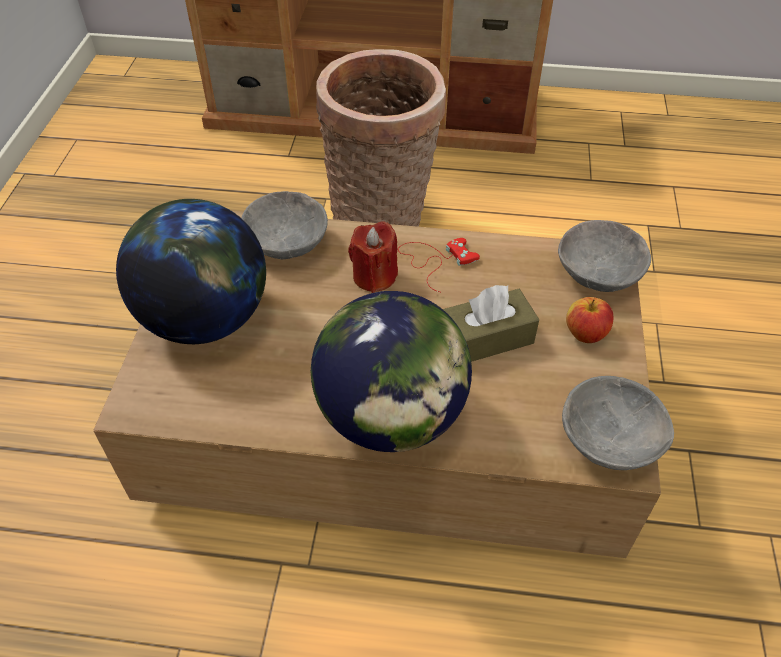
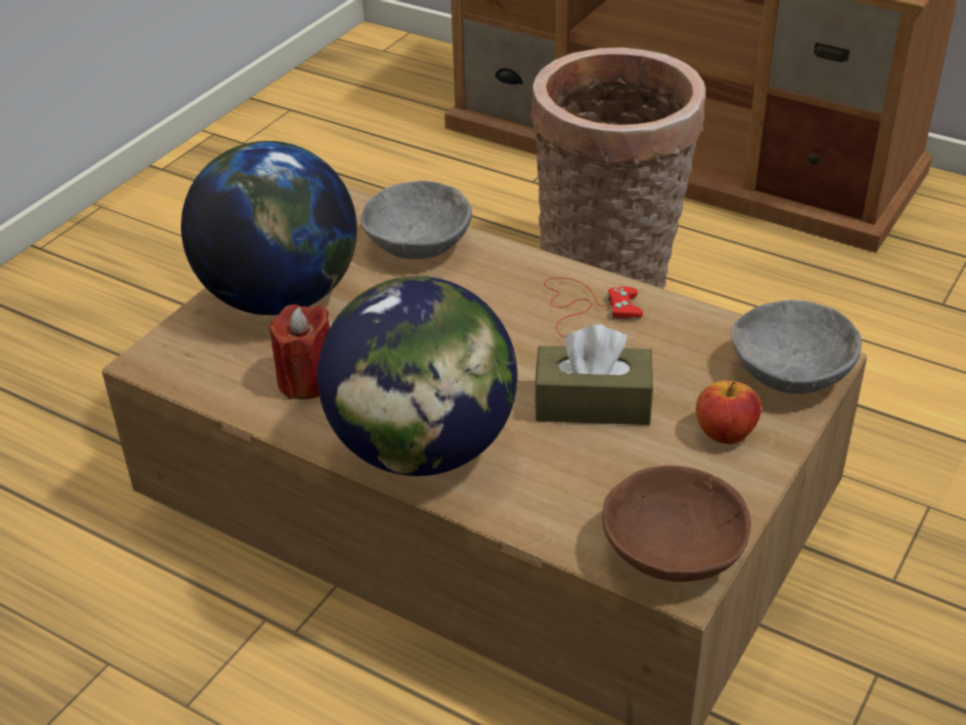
camera: 25 degrees right, 10 degrees down
red candle [348,221,398,293] -> red candle moved to [269,304,330,399]
grey bowl [562,376,674,470] -> brown bowl [602,466,751,582]

